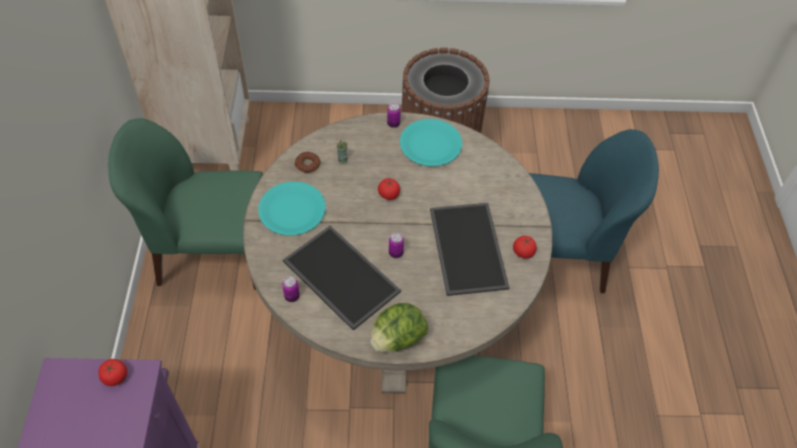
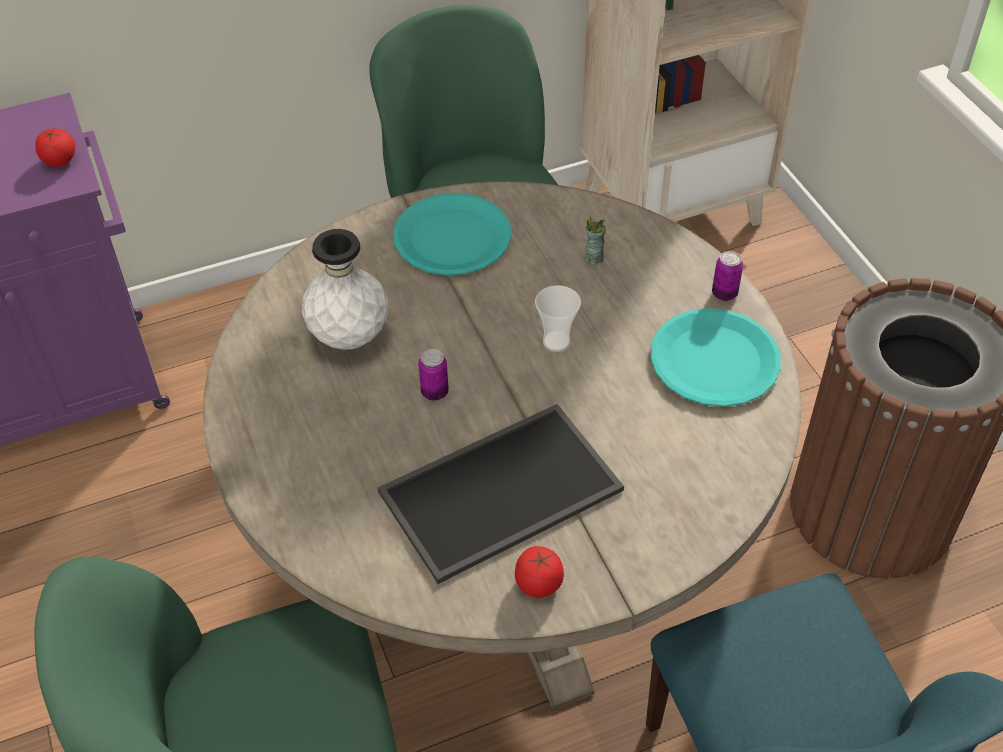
camera: 70 degrees right, 5 degrees down
can [282,276,300,302] -> none
tray [283,226,401,331] -> white vase [302,229,388,350]
donut [295,152,320,173] -> none
lettuce [370,303,428,352] -> none
tomato [378,178,400,200] -> cup [535,286,581,352]

